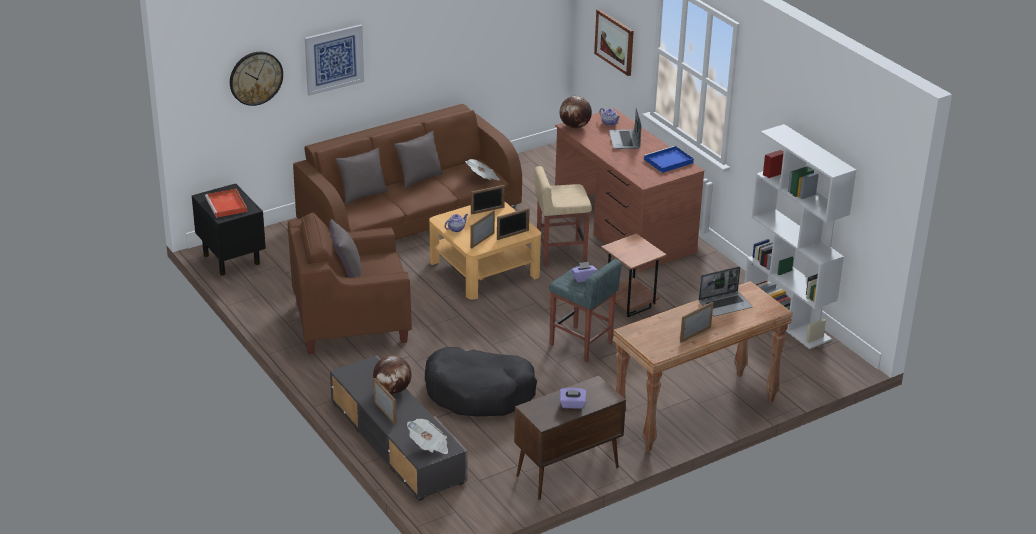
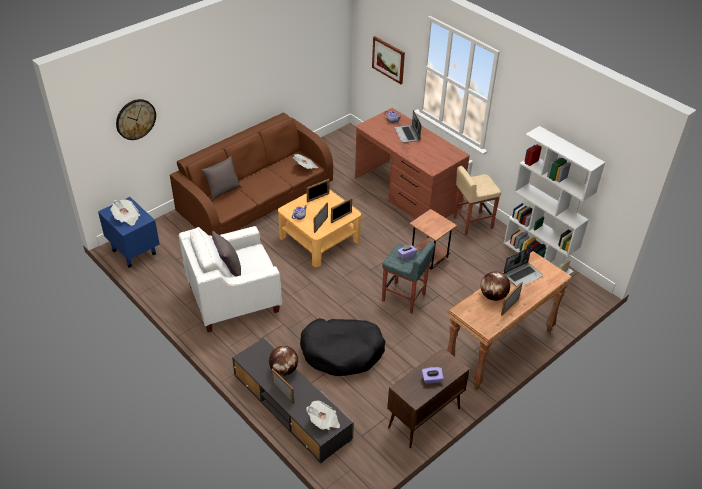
camera: 10 degrees left, 10 degrees up
black nightstand [192,184,266,275] -> blue nightstand [98,197,160,268]
red tray [205,189,247,218] -> newspaper [111,199,140,226]
brown armchair [288,212,412,354] -> white armchair [179,226,282,332]
picture [305,24,364,96] -> none
grey pillow [394,131,443,189] -> none
beige stool [534,166,592,267] -> beige stool moved to [454,166,501,235]
globe [559,96,592,128] -> globe moved to [481,271,510,301]
blue tray [644,146,694,173] -> none

